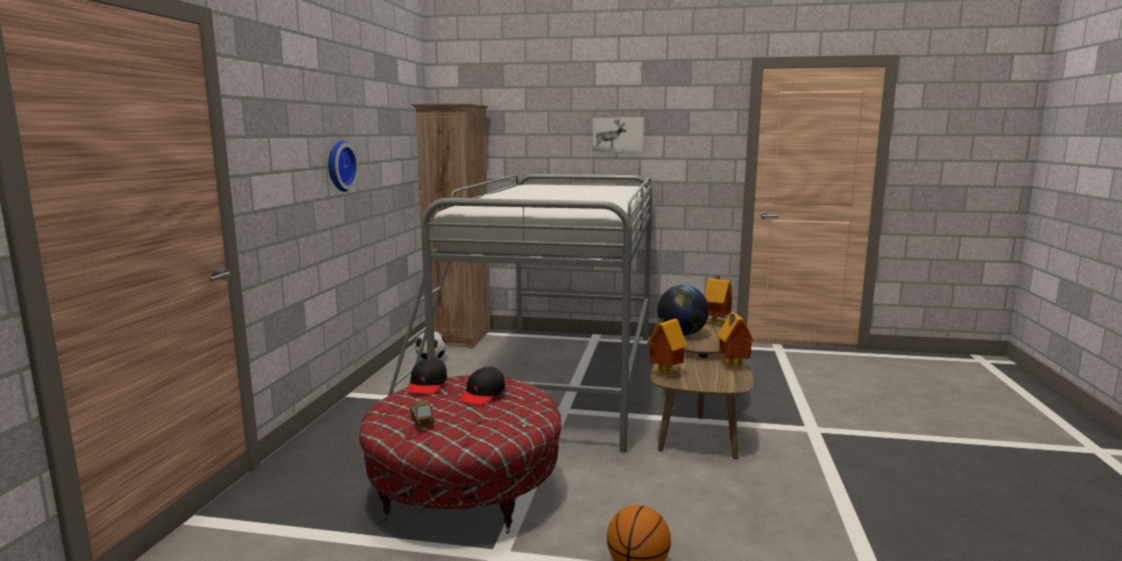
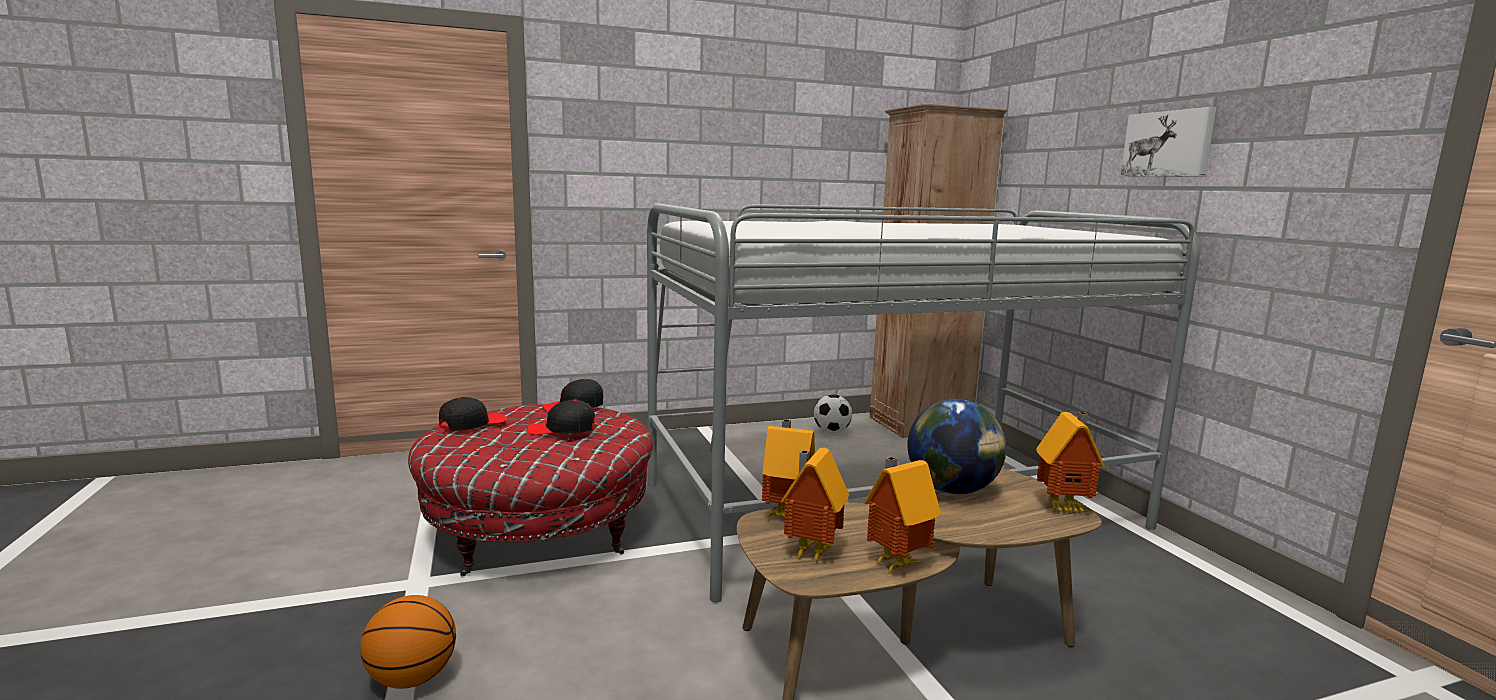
camera: 60 degrees right, 0 degrees up
wall clock [328,141,359,192] -> none
brown toy car [409,399,434,429] -> black cap [439,397,506,431]
none -> toy house [781,448,849,562]

